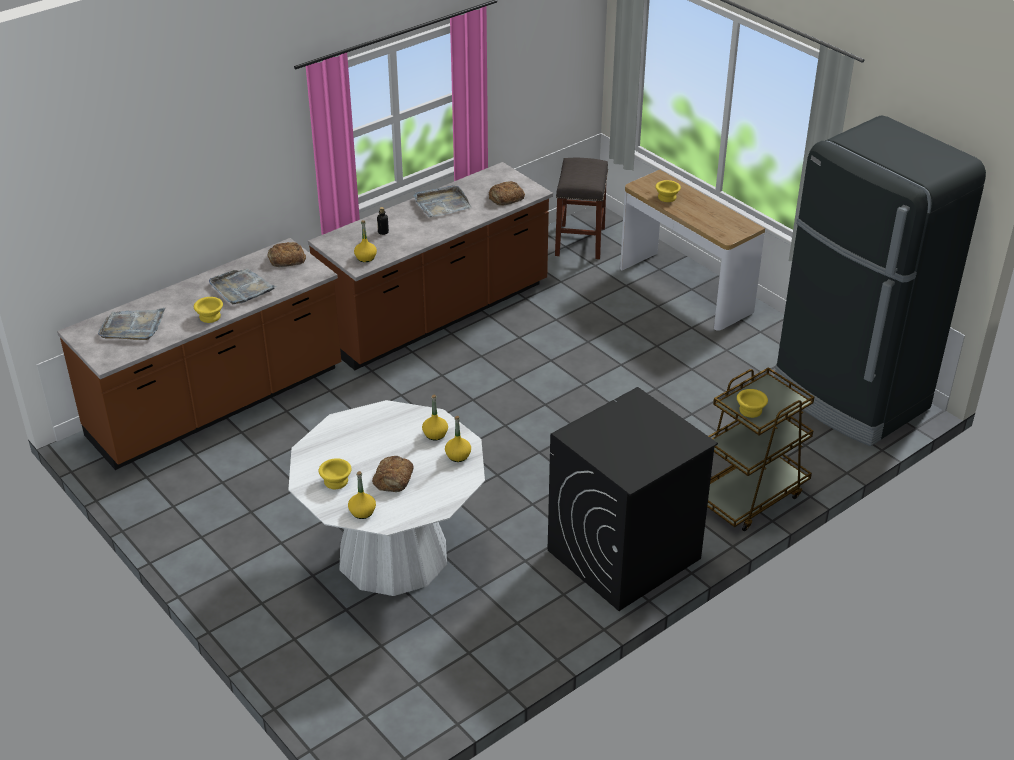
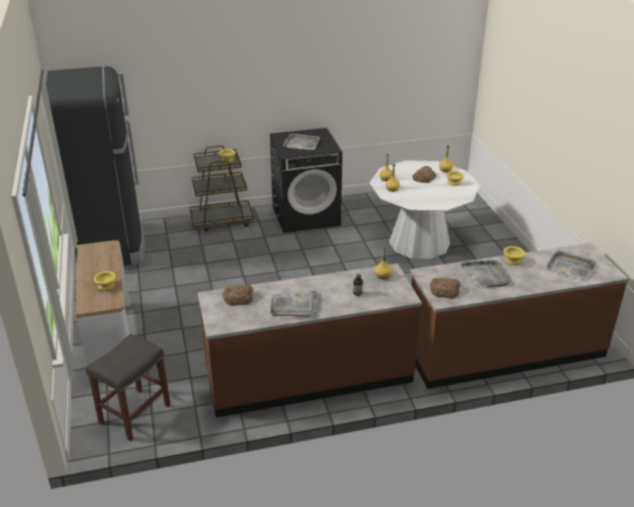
camera: 155 degrees left, 5 degrees down
none -> grey tray [283,133,320,150]

